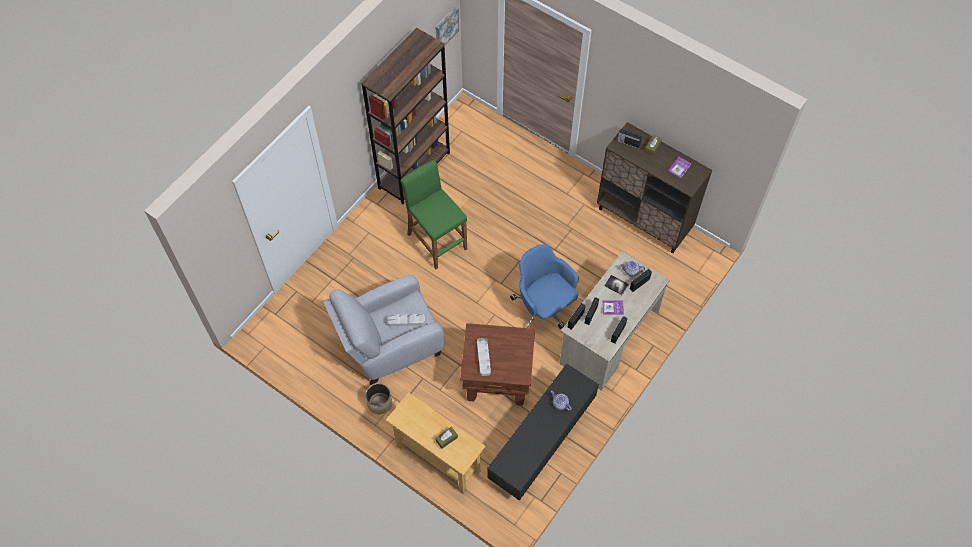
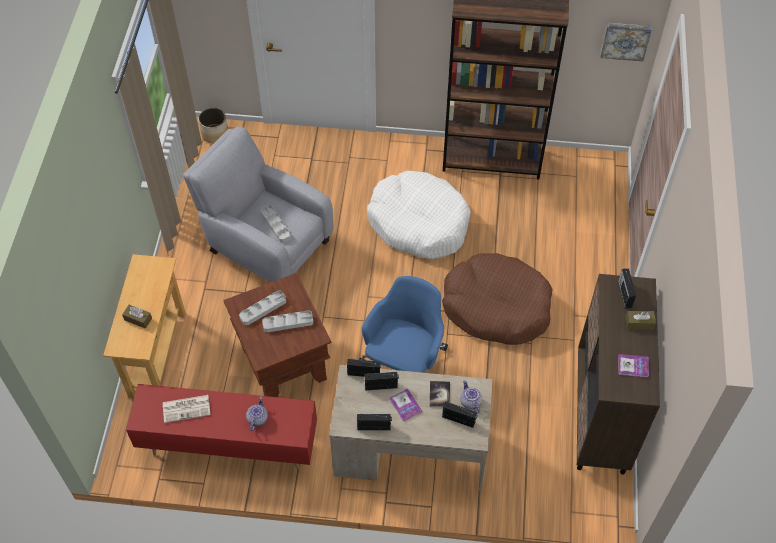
camera: 60 degrees right, 5 degrees down
planter [366,383,392,414] -> planter moved to [198,108,228,143]
green stool [400,160,467,269] -> white dog bed [367,171,471,259]
black tv stand [487,364,599,501] -> red tv stand [126,384,317,470]
none -> newspaper [163,395,210,423]
none -> grey tray [262,310,313,332]
none -> brown dog bed [442,253,552,345]

